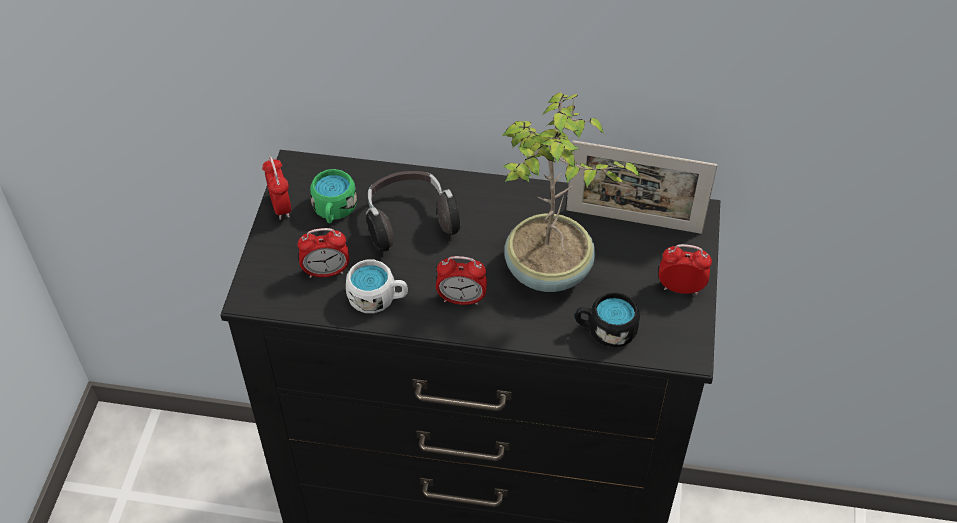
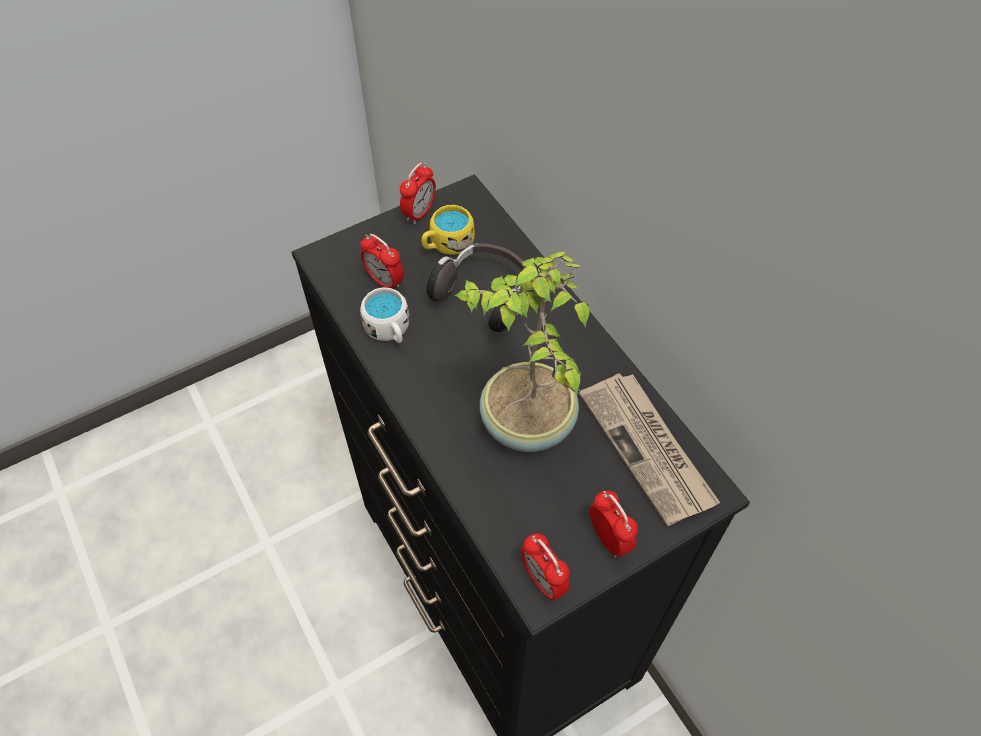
camera: 50 degrees right, 5 degrees up
green mug [310,169,357,223] -> yellow mug [422,205,475,255]
alarm clock [436,256,487,305] -> alarm clock moved to [521,534,570,600]
picture frame [566,140,717,234] -> newspaper [579,374,720,526]
black mug [575,292,640,347] -> none

